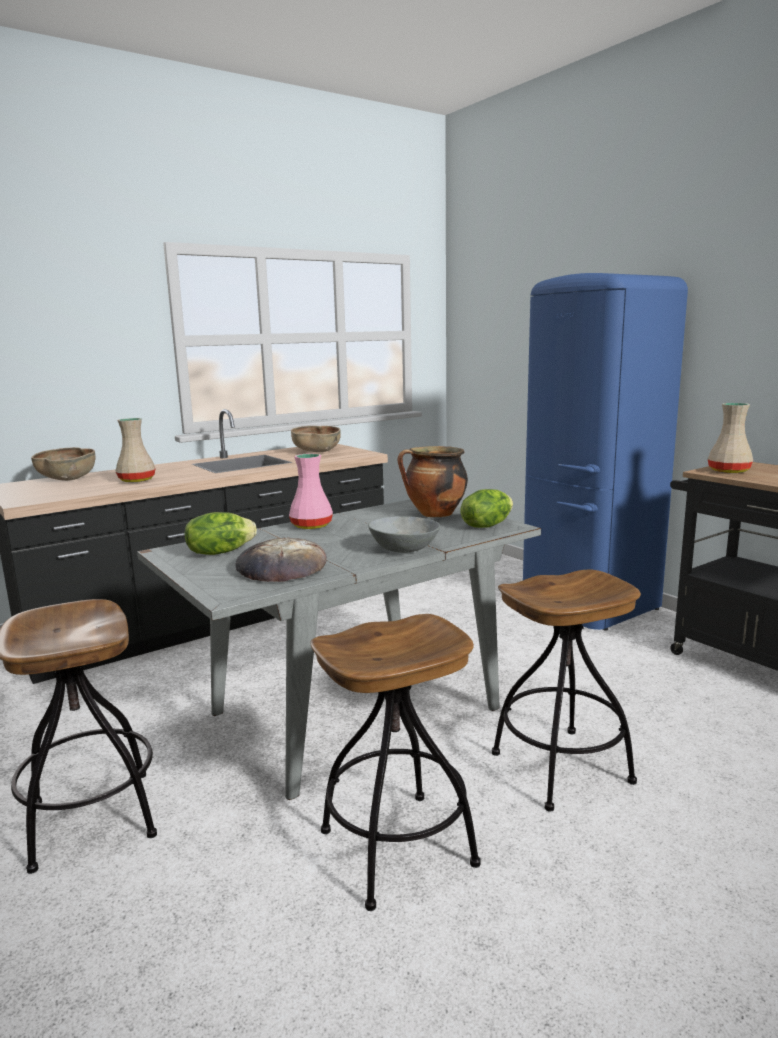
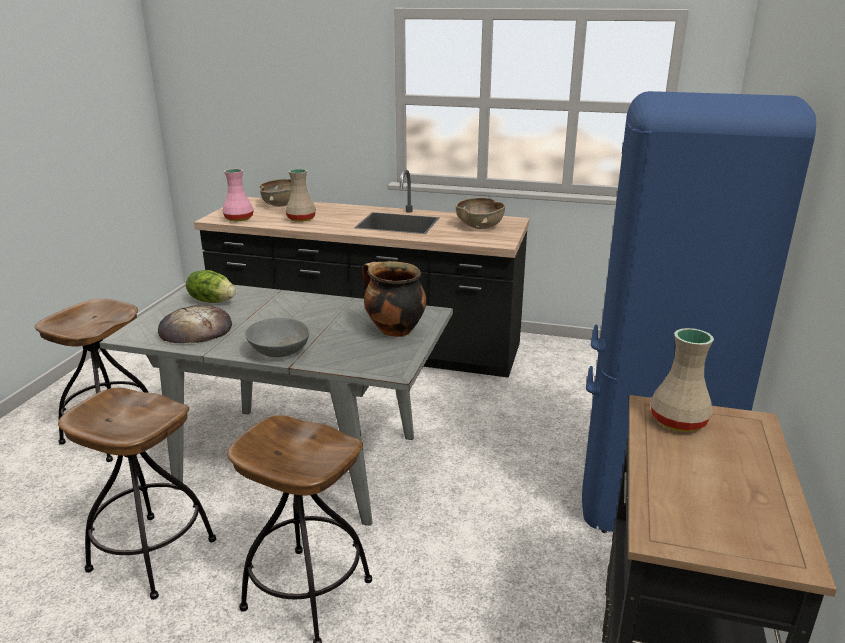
camera: 50 degrees right, 10 degrees up
pink vase [289,453,333,529] -> pink vase moved to [222,169,254,221]
lettuce [460,489,513,528] -> none

